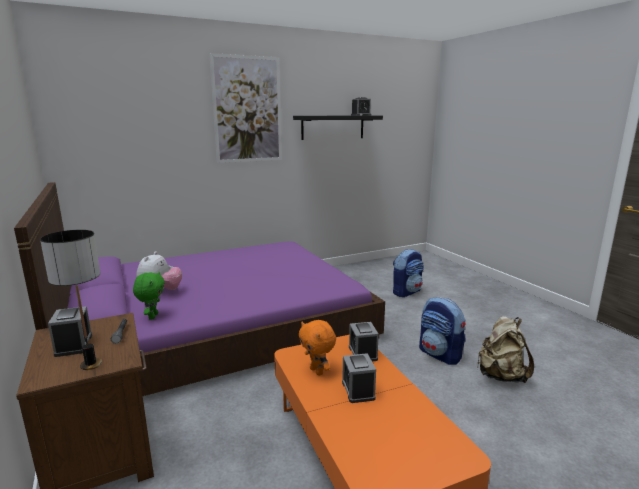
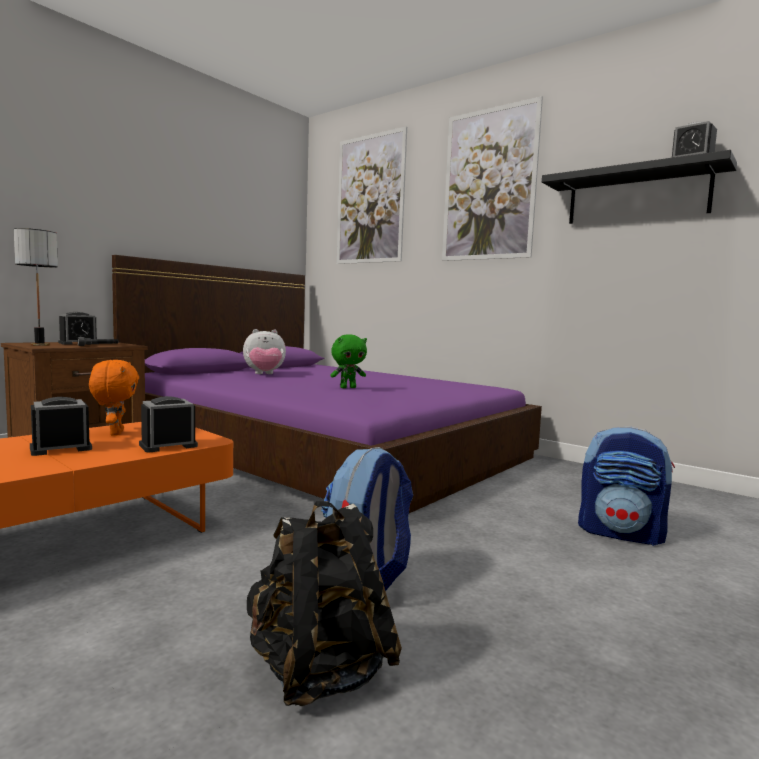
camera: 65 degrees right, 10 degrees down
green plush toy [133,272,165,319] -> green plush toy moved to [330,334,367,388]
orange plush toy [299,320,336,376] -> orange plush toy turned 135 degrees clockwise [89,360,139,436]
beige backpack [477,316,534,383] -> black backpack [247,501,402,706]
none -> picture [337,127,407,264]

